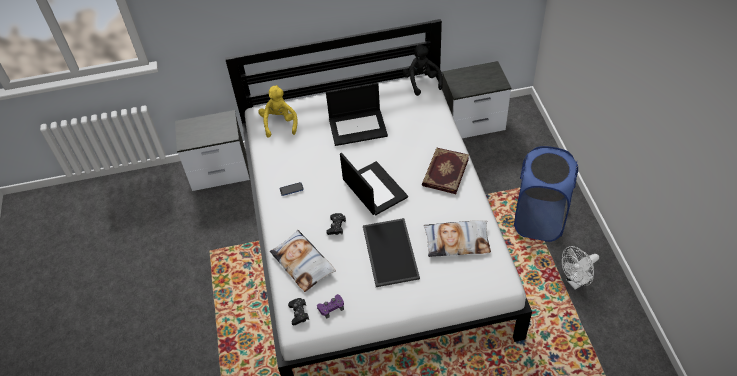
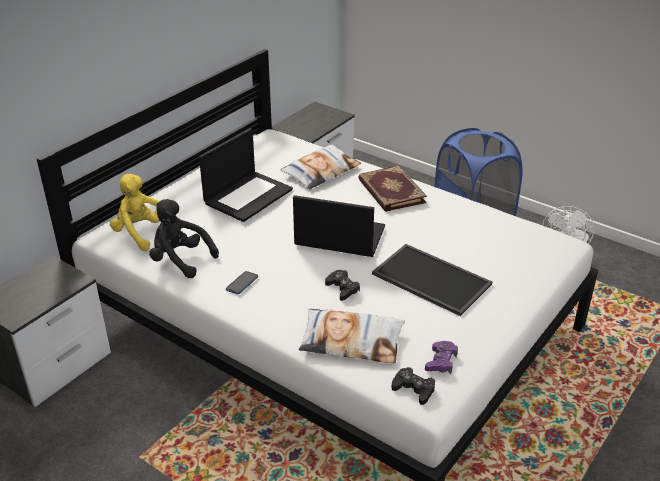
camera: 45 degrees left, 15 degrees down
black plush toy [402,44,443,96] -> black plush toy moved to [149,199,219,278]
pillow [424,220,491,257] -> pillow moved to [280,144,361,189]

